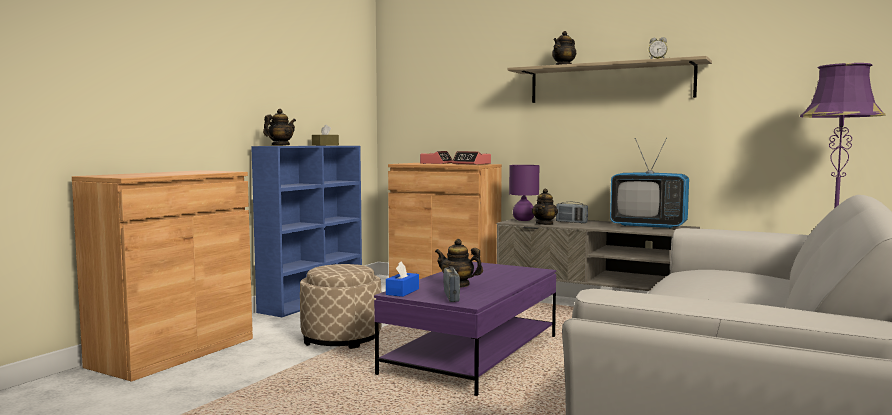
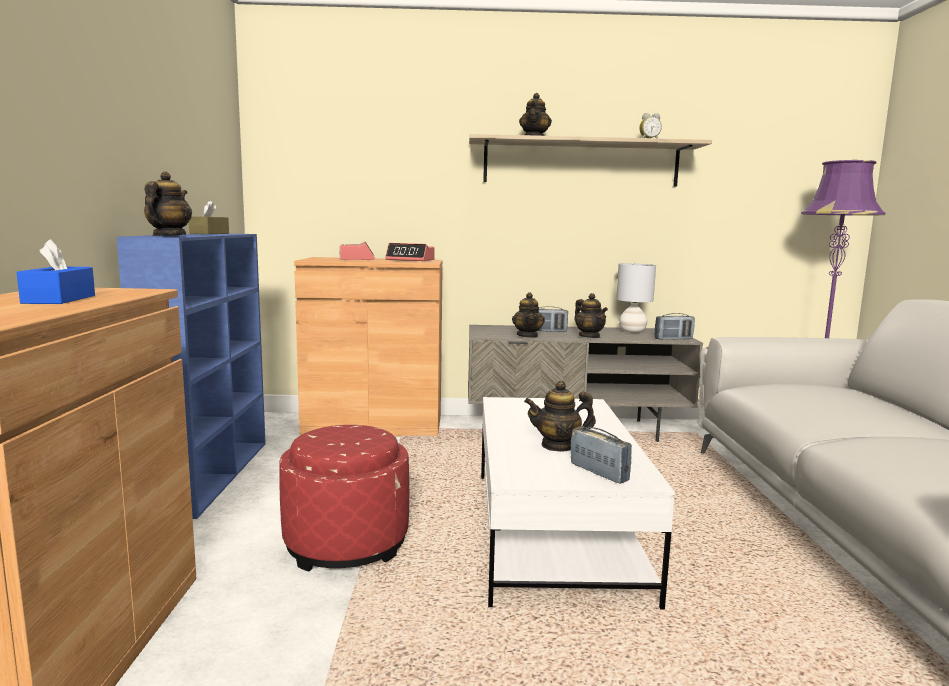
camera: 30 degrees left, 5 degrees up
beige ottoman [300,264,381,349] -> red ottoman [279,425,409,572]
purple coffee table [374,262,556,396] -> white coffee table [481,397,675,609]
blue tissue box [386,261,419,297] -> blue tissue box moved to [17,239,95,304]
purple table lamp [509,165,539,221] -> none
television [610,138,689,229] -> grey table lamp [616,263,656,333]
none -> teapot [574,293,608,338]
none -> radio [655,313,695,340]

